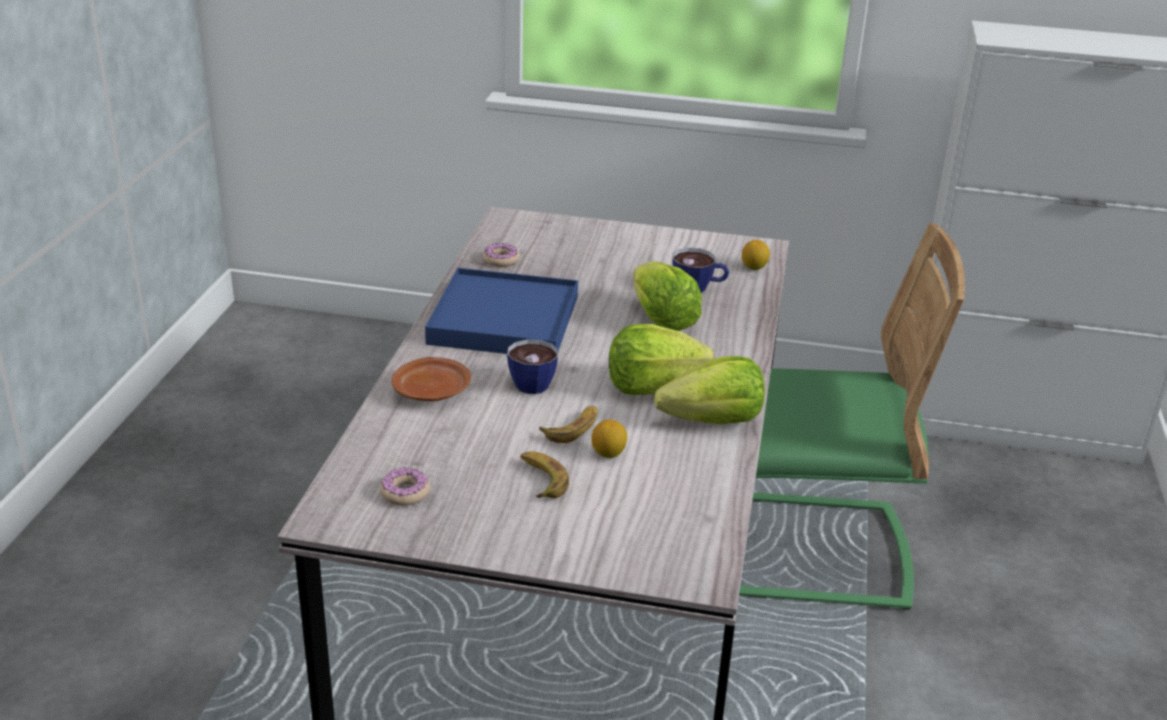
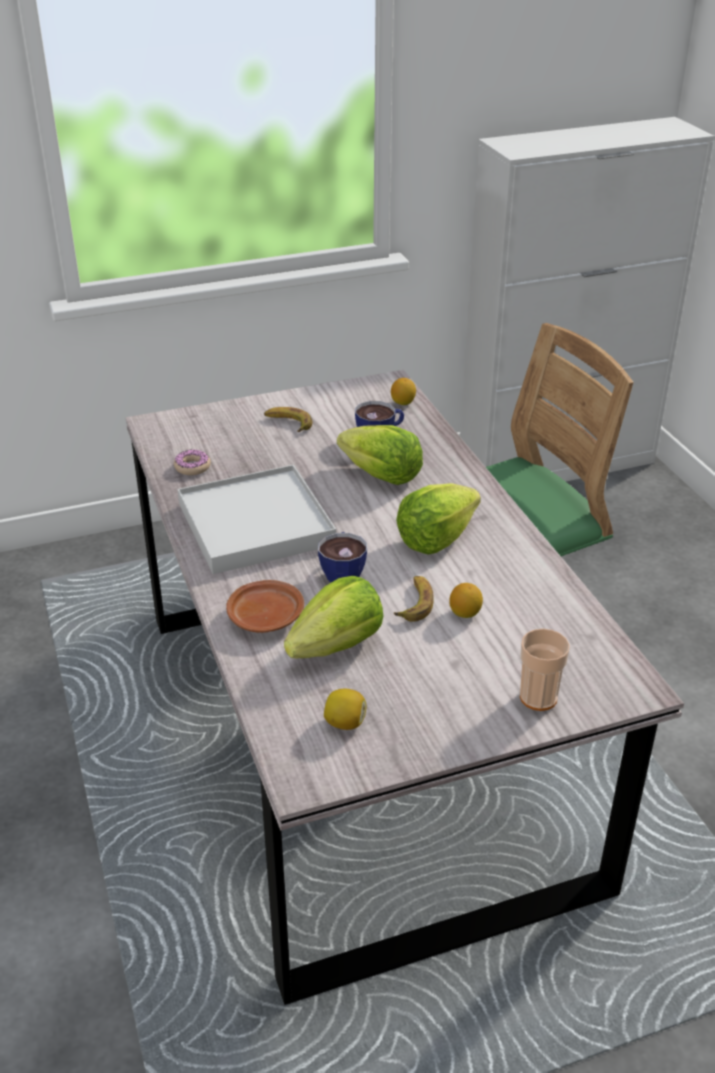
camera: 30 degrees left, 5 degrees up
donut [380,467,430,506] -> lemon [324,689,366,730]
blue tray [425,268,578,354] -> white tray [178,464,336,574]
banana [520,451,569,498] -> banana moved to [264,407,312,432]
lettuce [654,356,765,424] -> lettuce moved to [284,576,383,658]
none -> cup [520,629,570,711]

